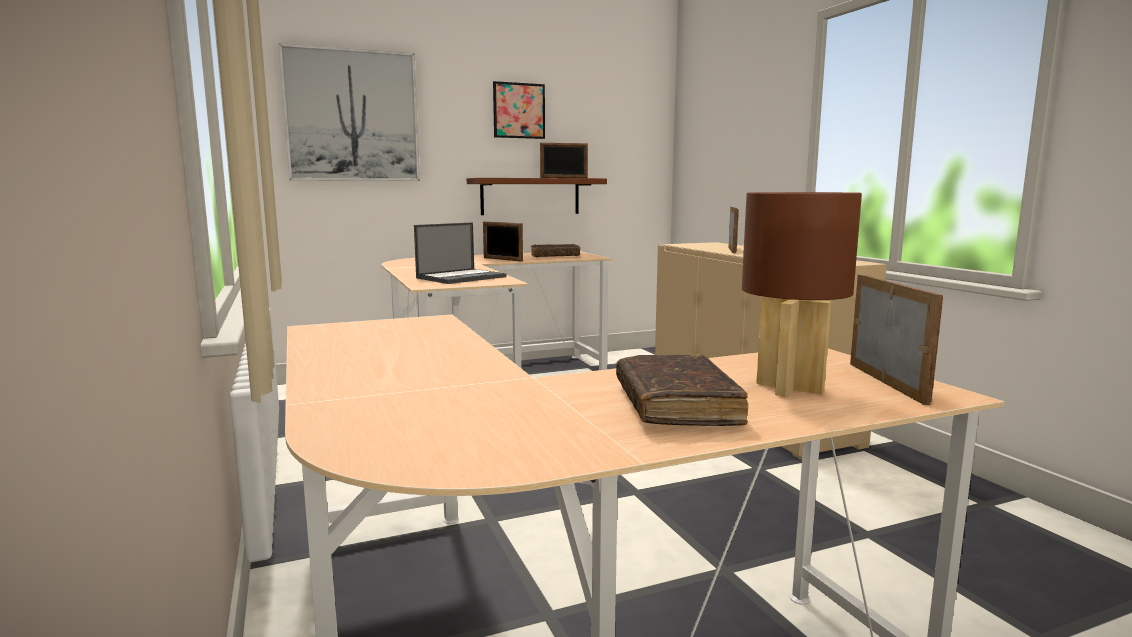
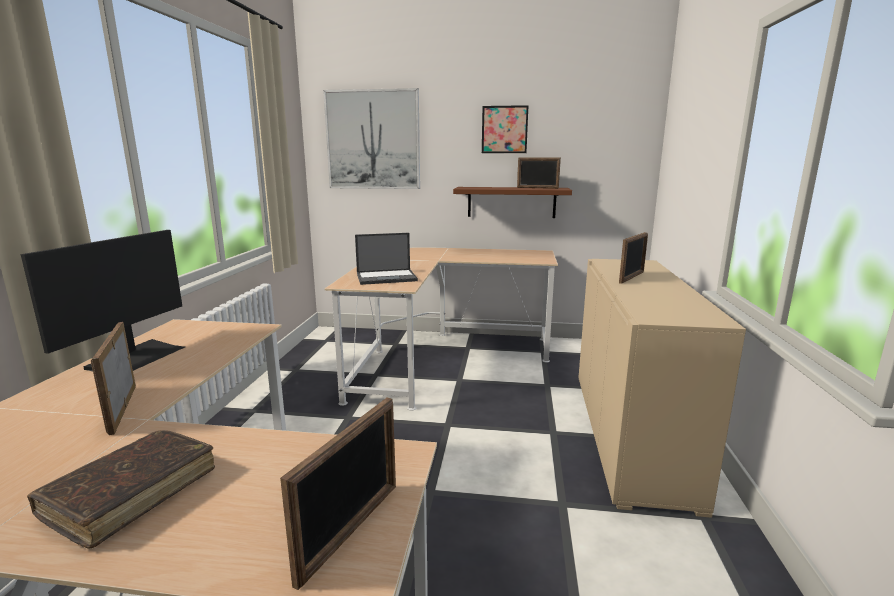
camera: 30 degrees right, 5 degrees up
picture frame [483,222,523,262] -> picture frame moved to [91,322,136,435]
brown book [531,244,580,257] -> none
brown table lamp [742,192,862,397] -> none
none -> monitor [21,230,185,371]

